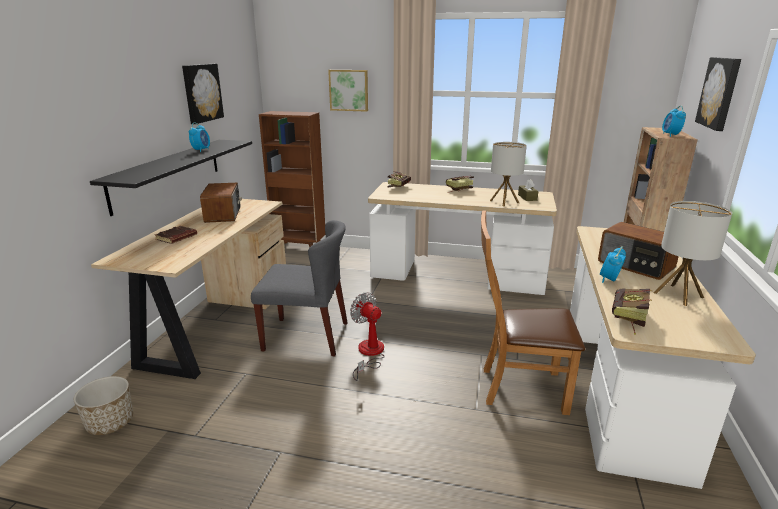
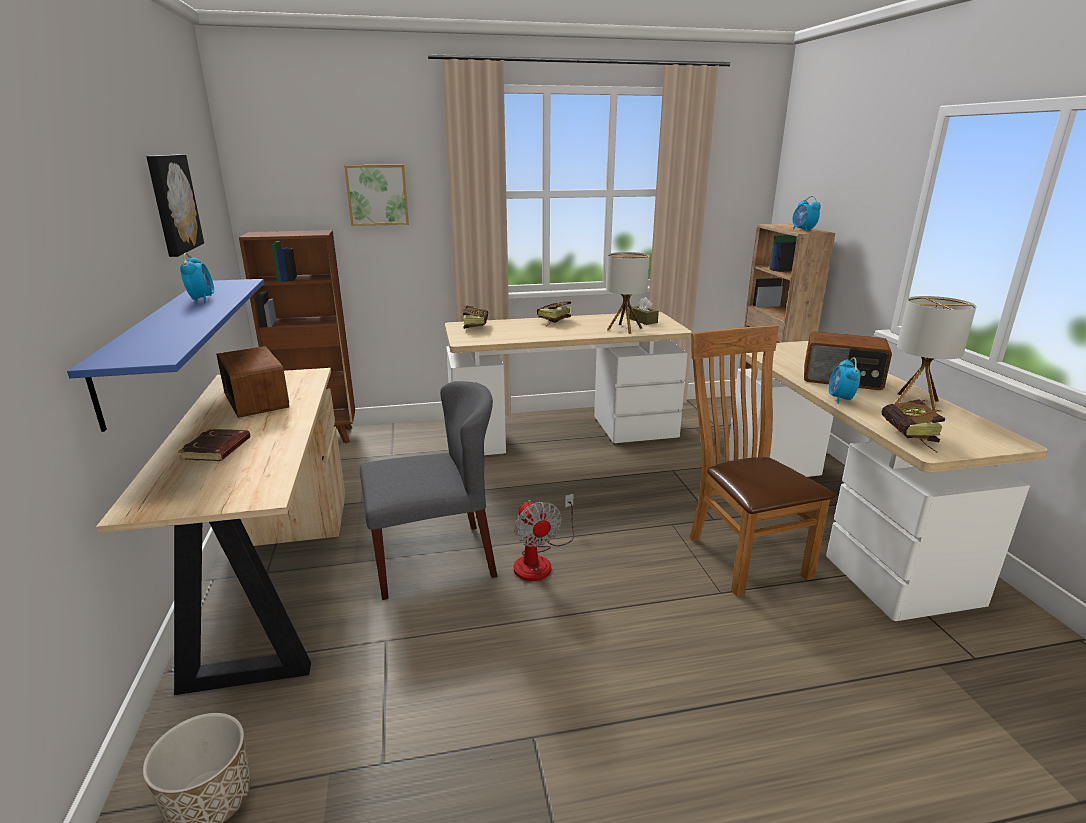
camera: 25 degrees left, 0 degrees up
black shelf [90,140,252,216] -> blue shelf [67,279,264,432]
fan [350,292,385,381] -> fan turned 135 degrees counterclockwise [514,494,574,581]
brown chair [481,211,585,415] -> brown chair turned 90 degrees clockwise [689,325,835,597]
picture [695,57,741,131] -> none

